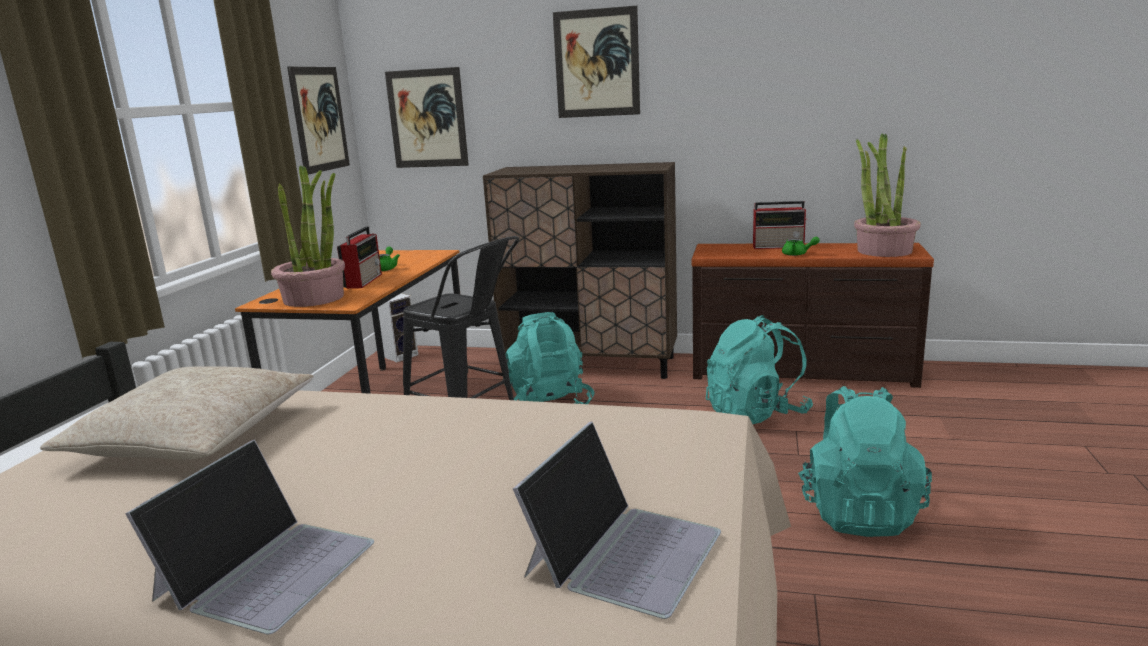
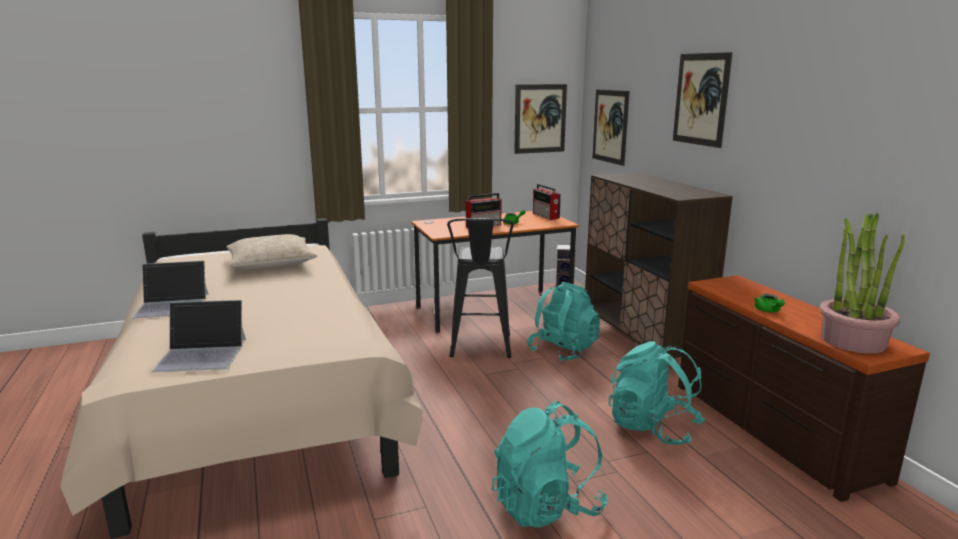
camera: 55 degrees right, 0 degrees up
potted plant [271,165,345,307] -> none
radio [753,201,807,249] -> radio moved to [533,184,561,220]

